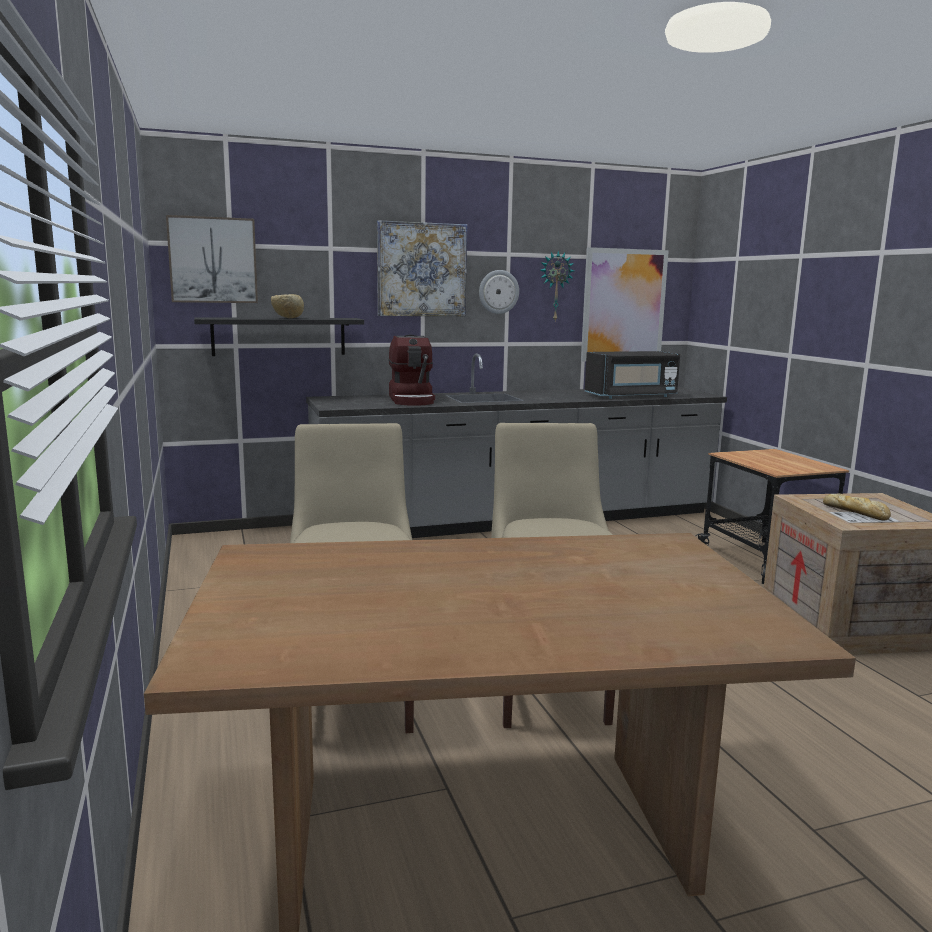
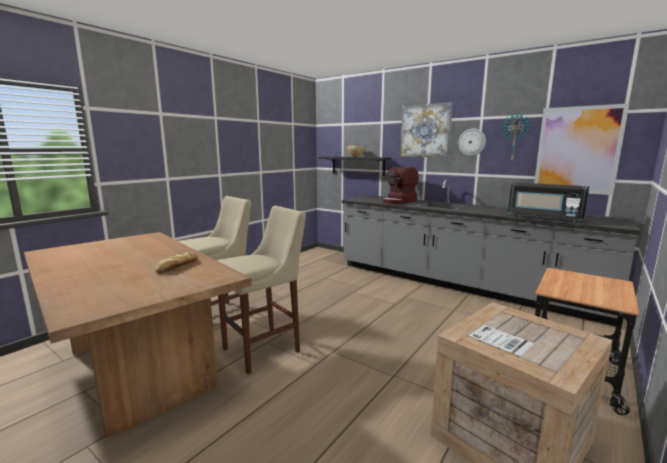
camera: 55 degrees right, 0 degrees up
picture [166,215,258,303] -> none
bread [823,493,891,520] -> bread moved to [155,252,198,273]

